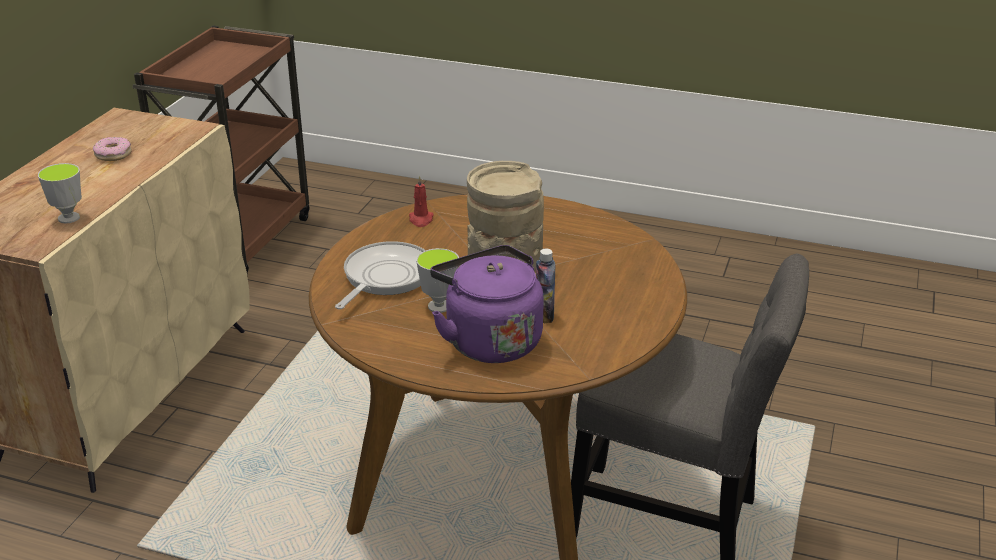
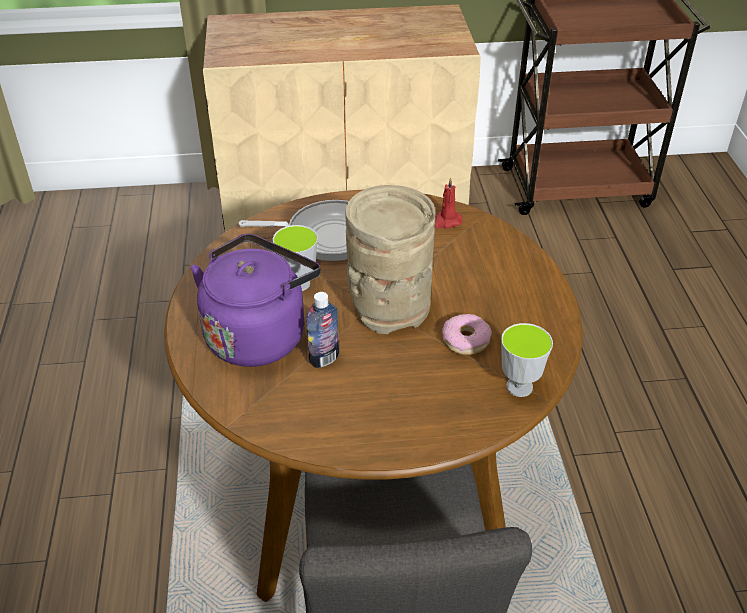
camera: 65 degrees right, 10 degrees up
cup [38,163,82,223] -> cup moved to [501,323,553,397]
donut [93,137,132,161] -> donut moved to [442,314,492,355]

